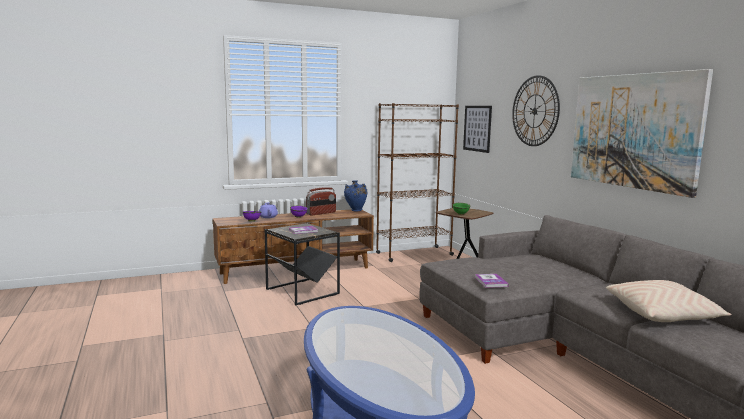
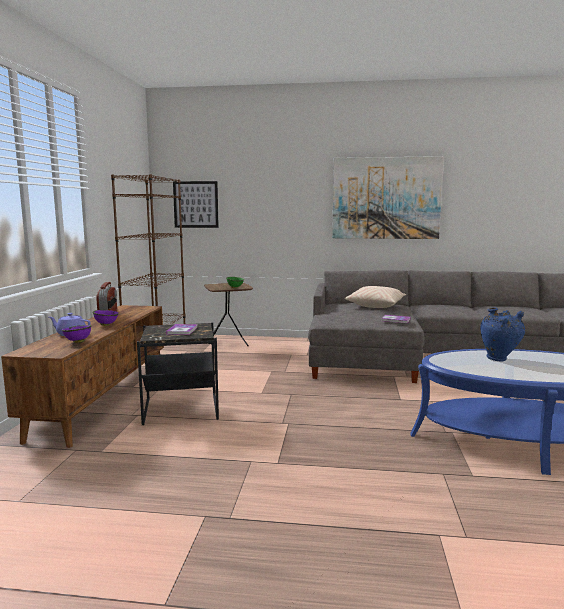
camera: 60 degrees left, 0 degrees up
blue vase [344,180,367,211] -> blue vase moved to [480,308,525,361]
wall clock [512,75,560,146] -> none
beige pillow [606,280,732,322] -> beige pillow moved to [345,286,406,308]

